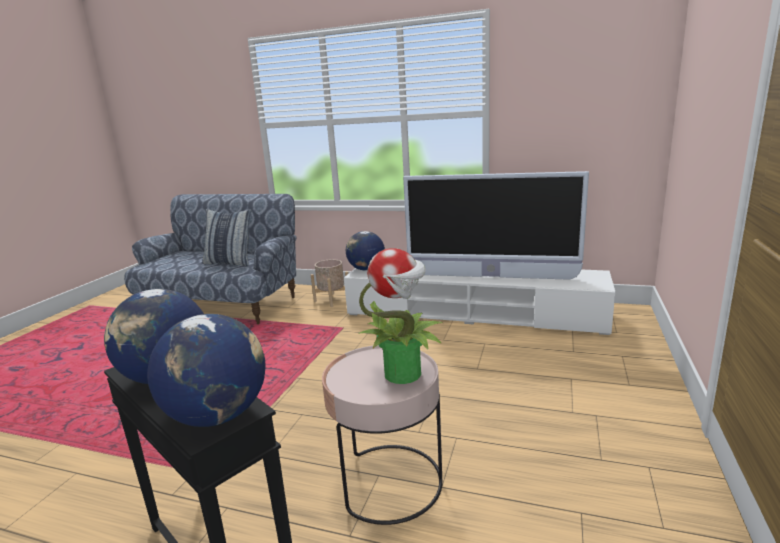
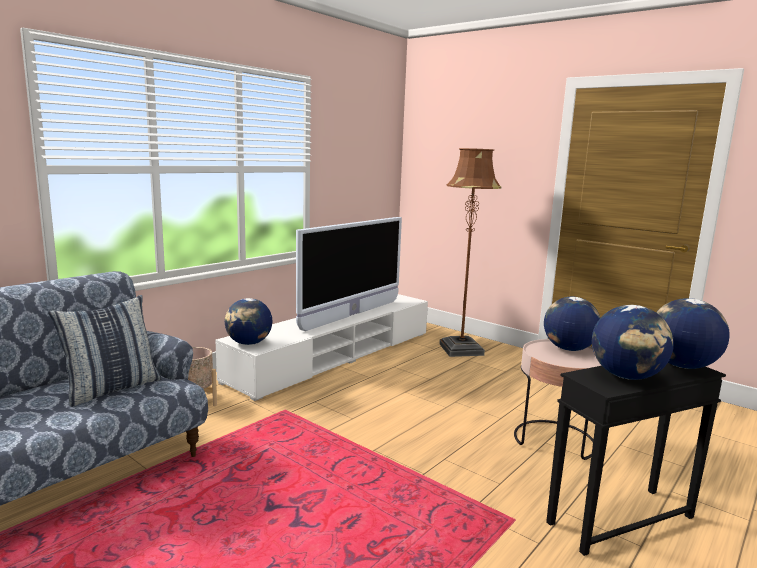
camera: 70 degrees left, 5 degrees down
potted plant [359,248,443,384] -> globe [544,297,600,351]
none -> brown floor lamp [439,148,501,357]

